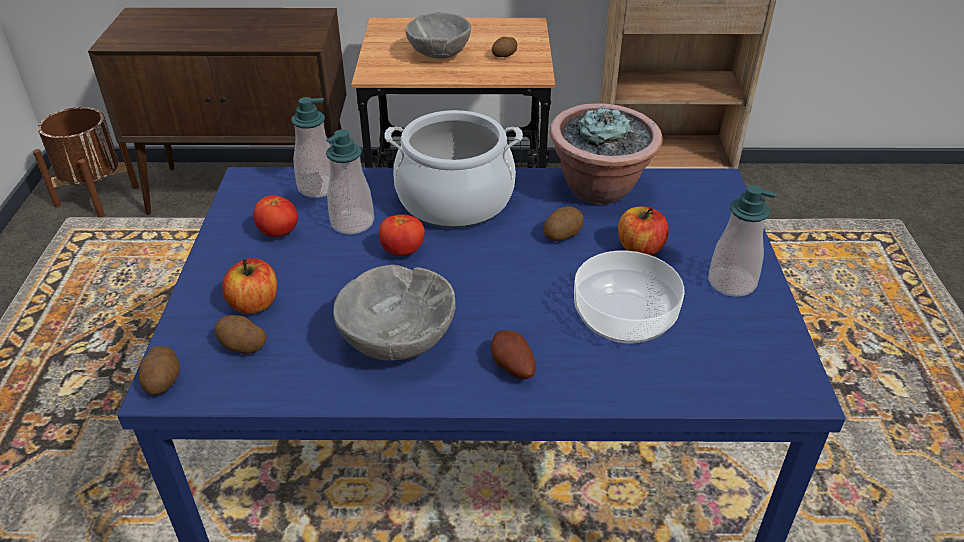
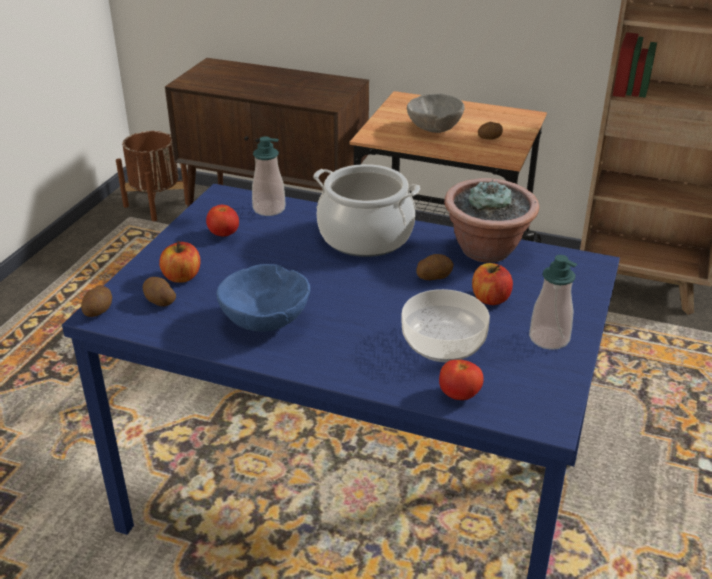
camera: 20 degrees right, 5 degrees down
soap dispenser [326,129,374,234] -> none
grey bowl [333,265,456,361] -> blue bowl [216,264,310,332]
tomato [379,214,425,256] -> tomato moved to [439,360,484,400]
potato [491,330,536,379] -> none

